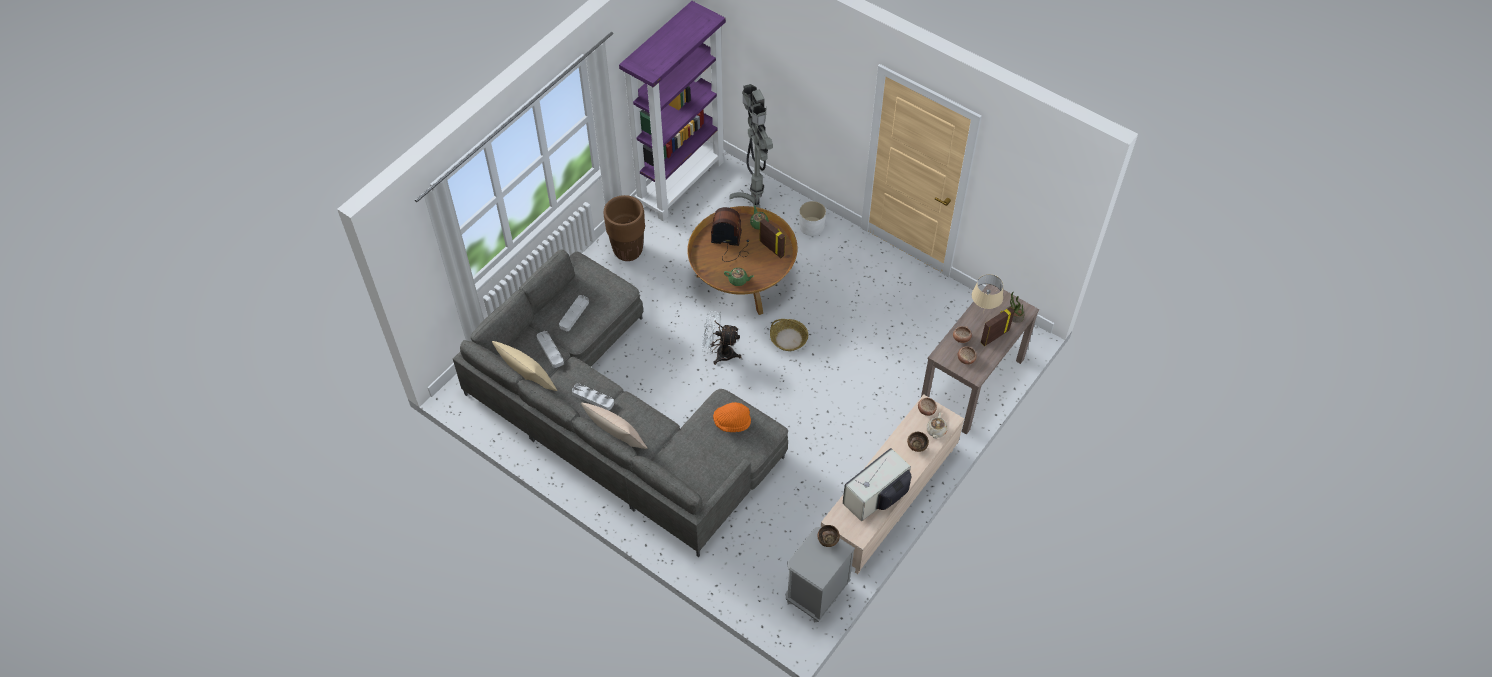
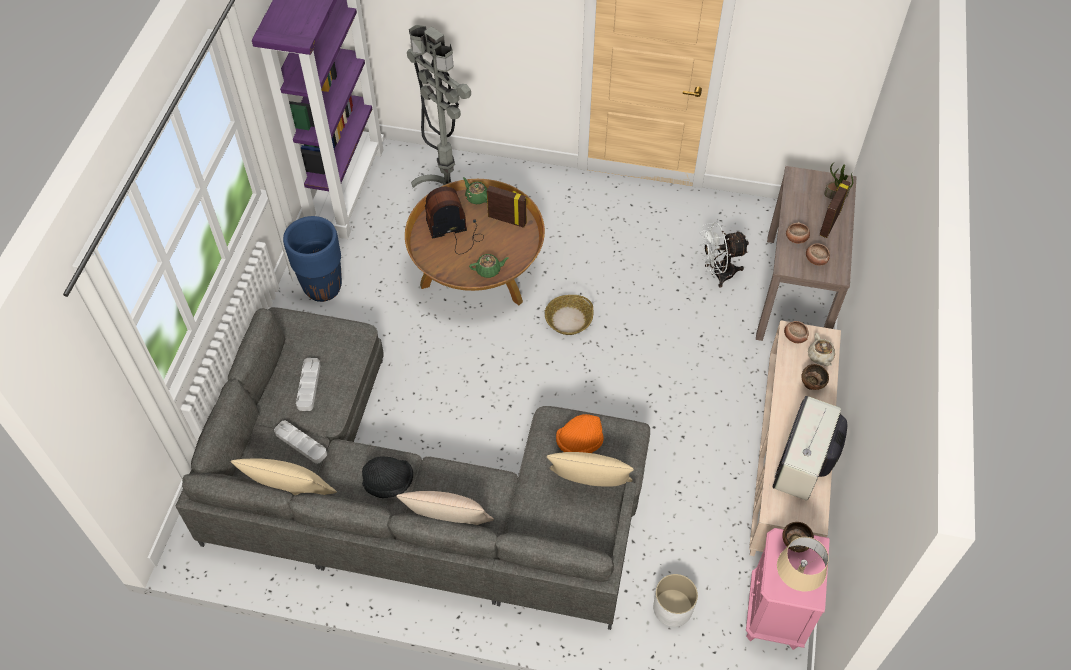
camera: 25 degrees left, 0 degrees up
grey tray [572,383,614,411] -> black hat [362,456,413,498]
brown planter [604,195,645,261] -> blue planter [283,216,342,302]
white fan [701,311,741,365] -> white fan moved to [700,222,749,288]
grey nightstand [785,527,855,622] -> pink nightstand [746,528,830,650]
white planter [799,201,826,236] -> white planter moved to [653,574,698,627]
beige table lamp [972,274,1003,313] -> beige table lamp moved to [777,537,829,592]
none -> beige pillow [546,452,634,487]

